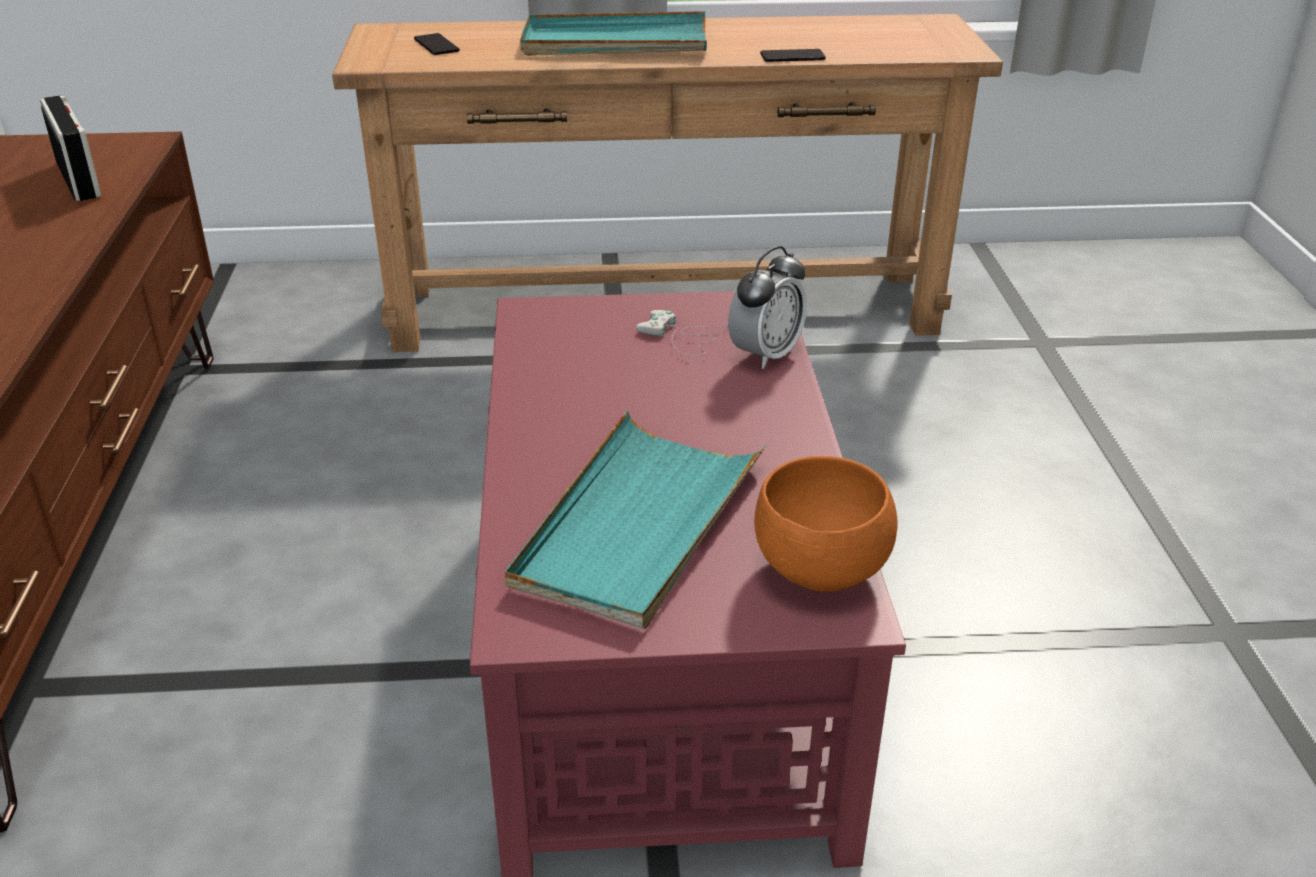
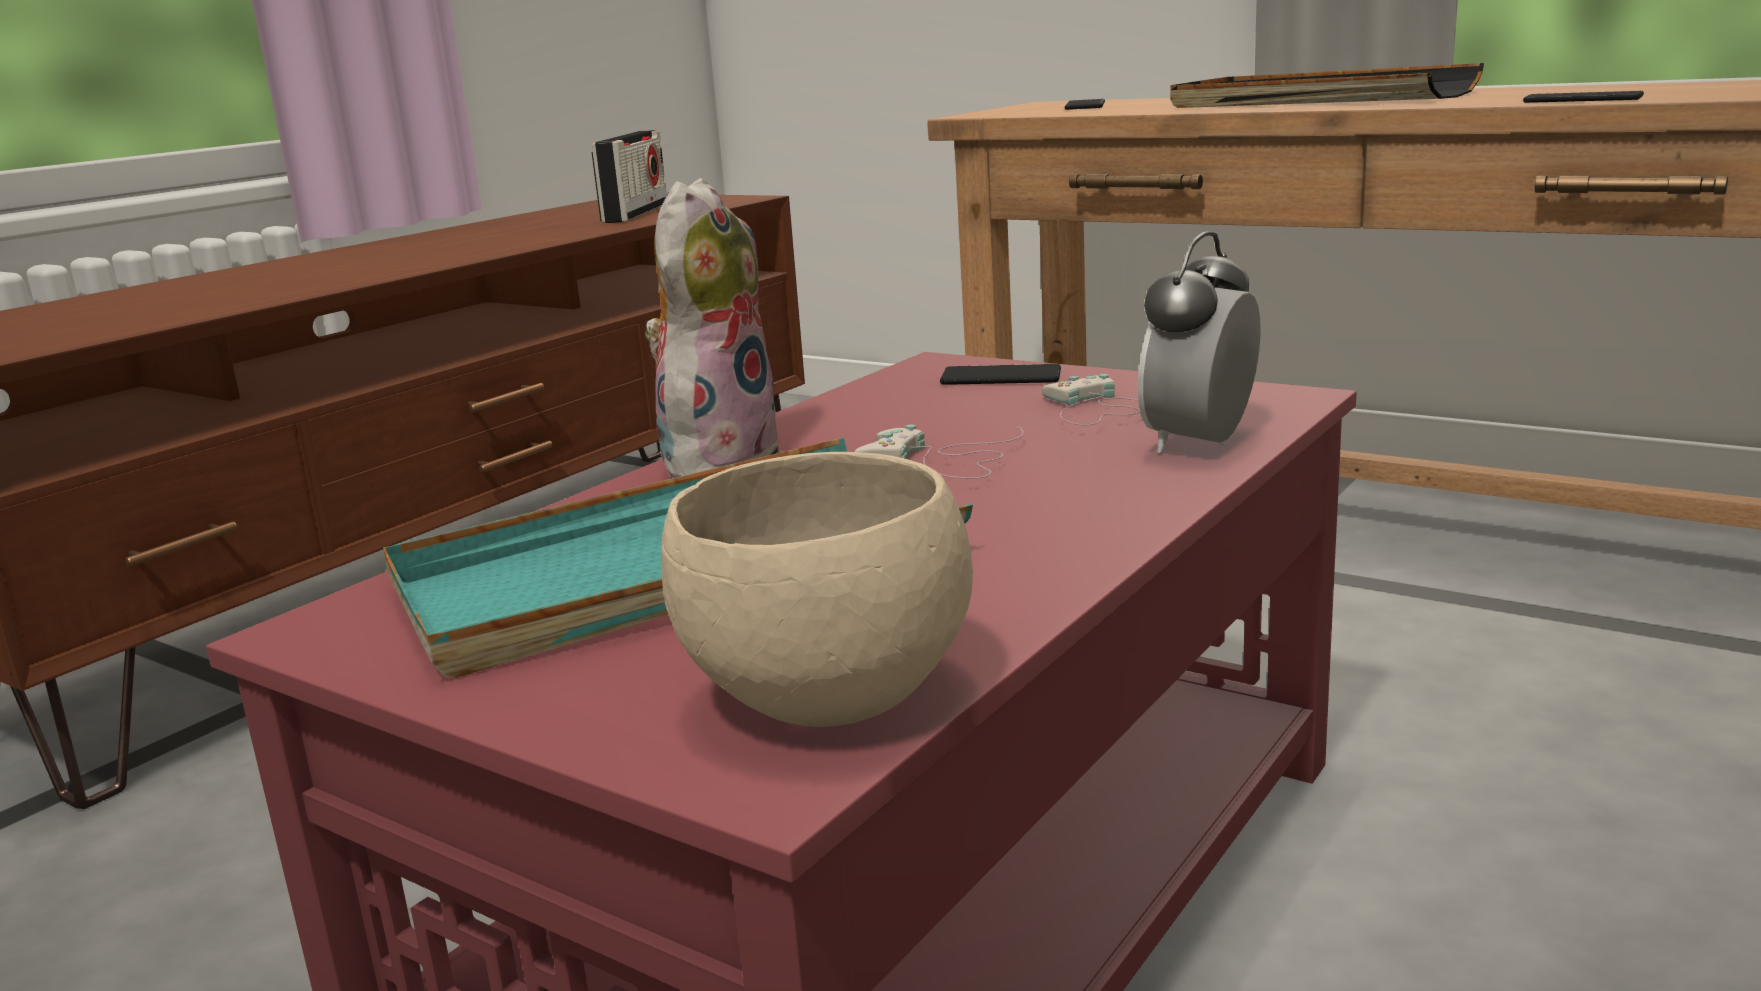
camera: 40 degrees right, 15 degrees down
turquoise tray [520,11,707,56] -> black tray [1170,63,1484,108]
alarm clock [728,246,807,369] -> alarm clock turned 135 degrees clockwise [1138,231,1261,454]
orange bowl [754,456,898,592] -> beige bowl [661,452,973,727]
none -> plush toy [645,178,783,478]
none -> white game controller [854,425,1024,479]
none -> phone [940,364,1061,385]

